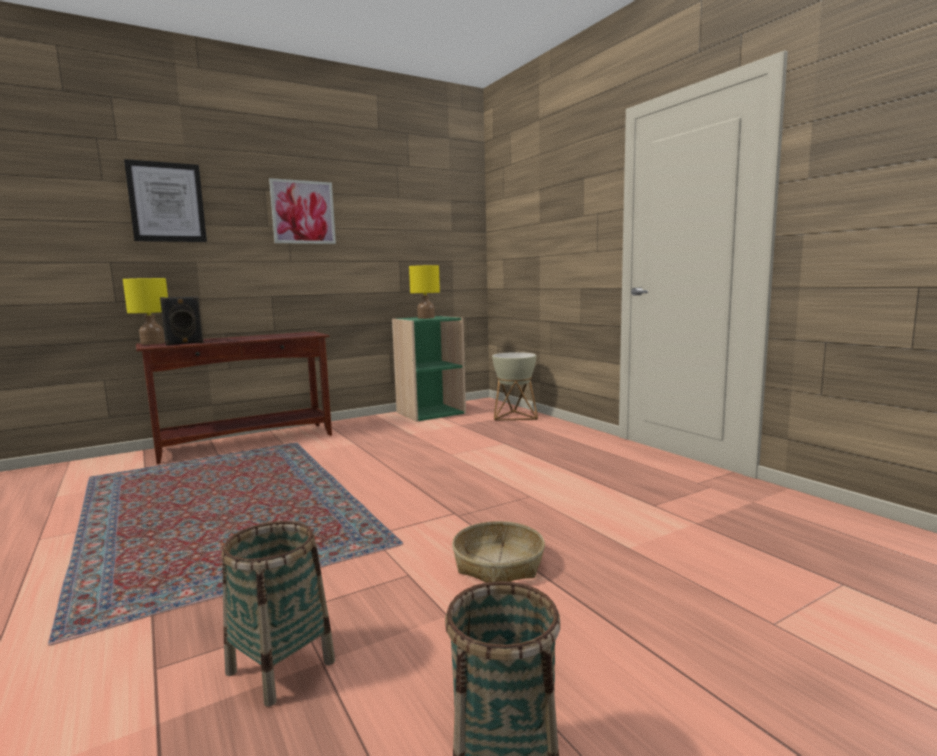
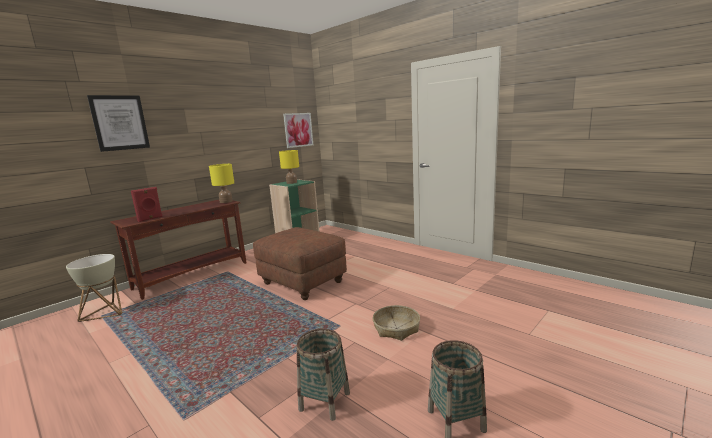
camera: 15 degrees left, 5 degrees up
yellow table lamp [123,278,168,345] -> yellow table lamp moved to [209,164,234,203]
black speaker [160,296,204,346] -> red speaker [131,187,163,222]
picture [269,178,336,244] -> picture moved to [283,113,313,148]
planter [492,352,538,420] -> planter moved to [66,254,122,322]
none -> brown ottoman [253,227,347,300]

